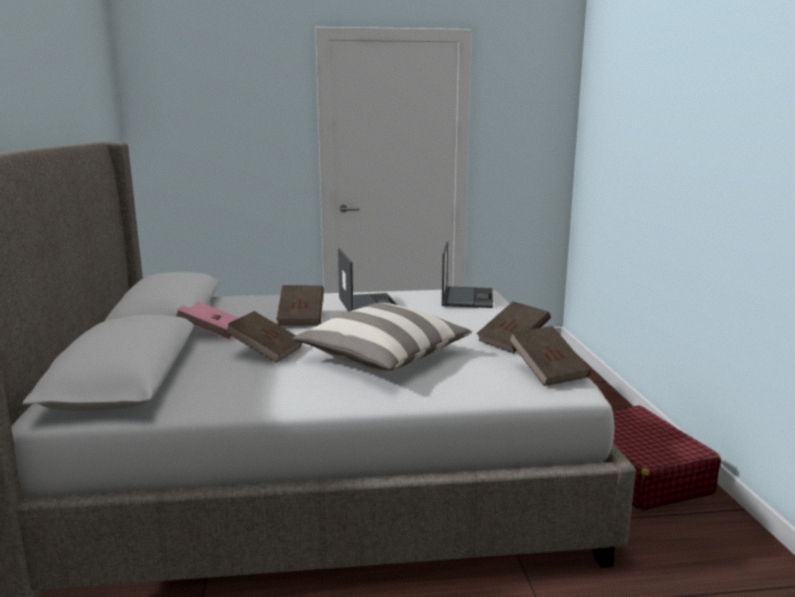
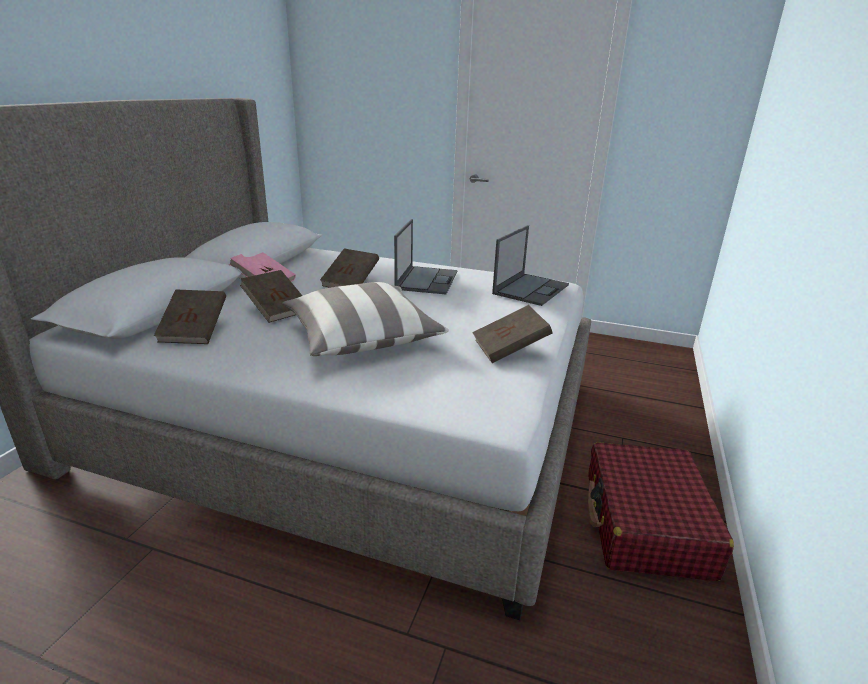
camera: 25 degrees right, 10 degrees up
brown book [509,326,590,386] -> brown book moved to [154,290,226,344]

